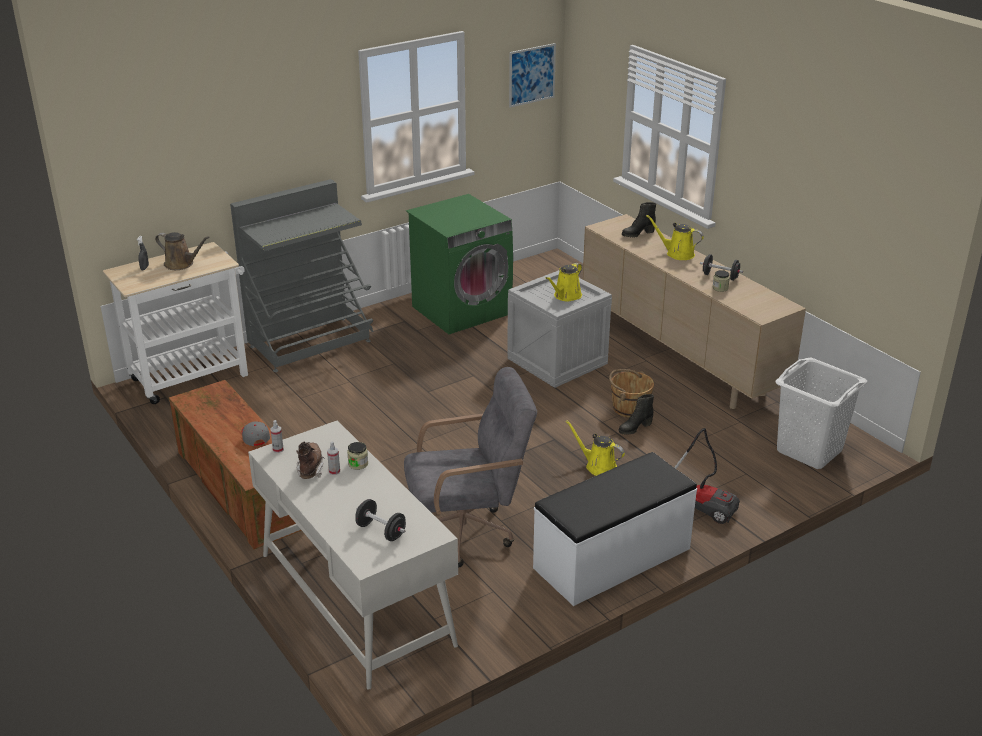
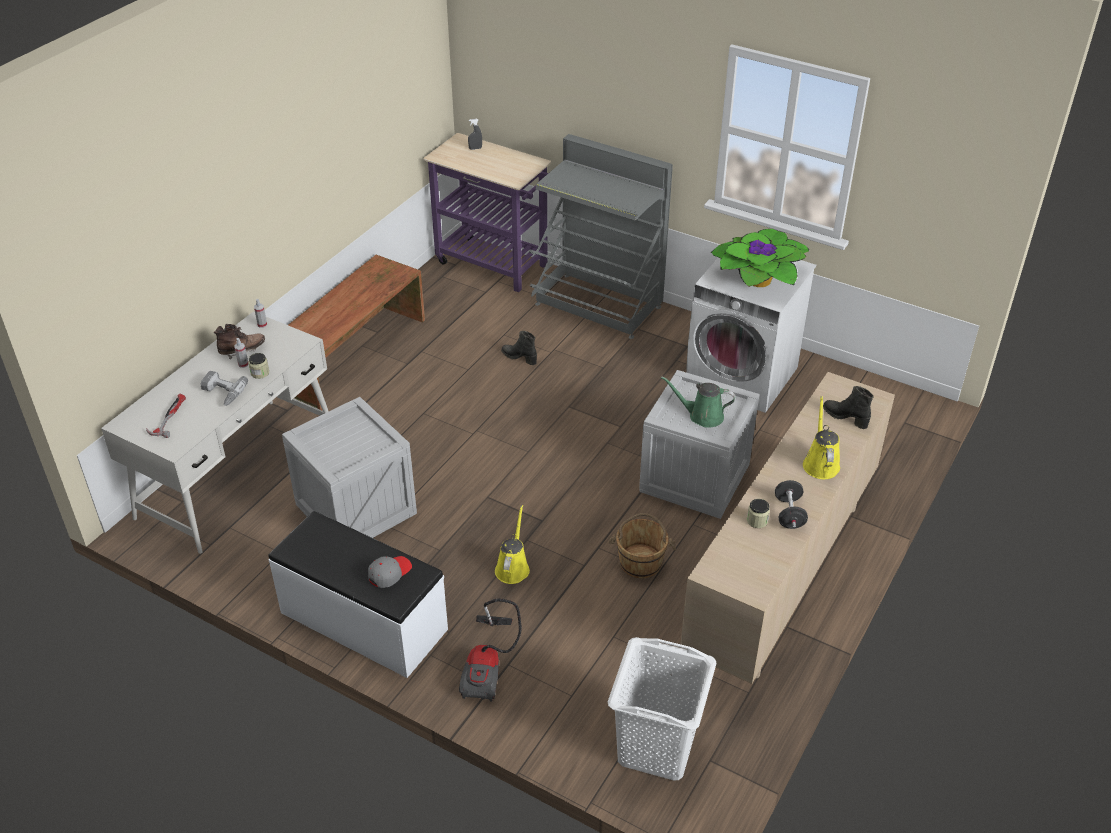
camera: 65 degrees right, 10 degrees up
white cart [103,242,248,404] -> purple cart [423,133,551,292]
brown watering can [155,232,210,270] -> none
grey cap [242,421,270,446] -> grey cap moved to [368,556,412,588]
black dumbbell [355,499,406,541] -> hammer [146,394,186,438]
grey office chair [404,367,537,567] -> crate [282,397,417,538]
green washing machine [406,194,513,334] -> white washing machine [686,258,817,413]
picture [509,43,556,107] -> none
yellow watering can [546,263,582,301] -> green watering can [661,376,735,428]
black boot [618,394,654,435] -> black boot moved to [501,331,537,365]
none -> power drill [200,371,248,406]
none -> potted plant [711,229,809,287]

